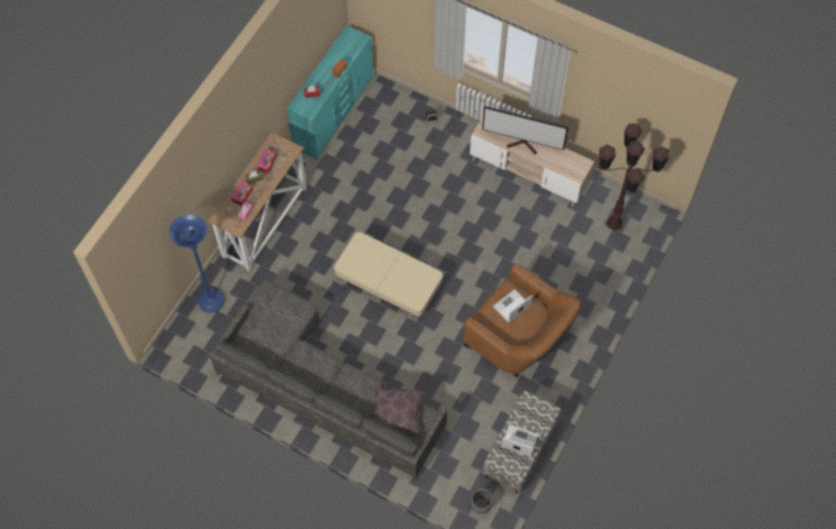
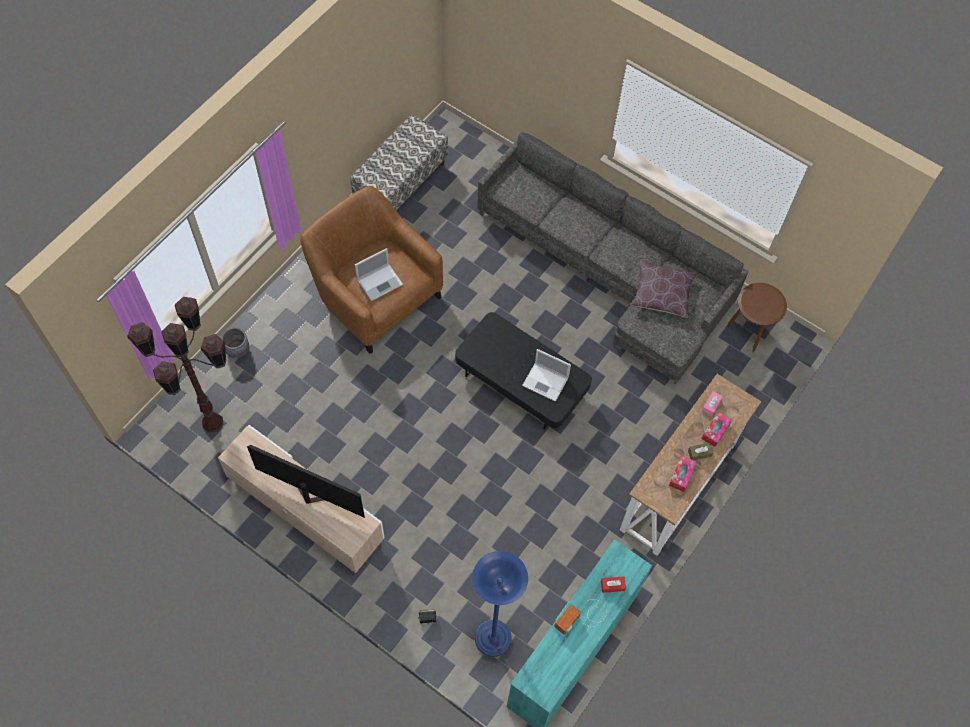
camera: 175 degrees left, 0 degrees up
blue floor lamp [169,214,225,313] -> blue floor lamp moved to [472,551,528,657]
beige coffee table [334,232,443,318] -> black coffee table [455,312,592,430]
brown pillow [373,386,423,433] -> brown pillow moved to [631,261,697,318]
grey planter [471,488,493,514] -> grey planter moved to [221,327,249,358]
laptop [501,424,539,457] -> laptop moved to [522,349,571,402]
none -> brown side table [727,283,787,352]

